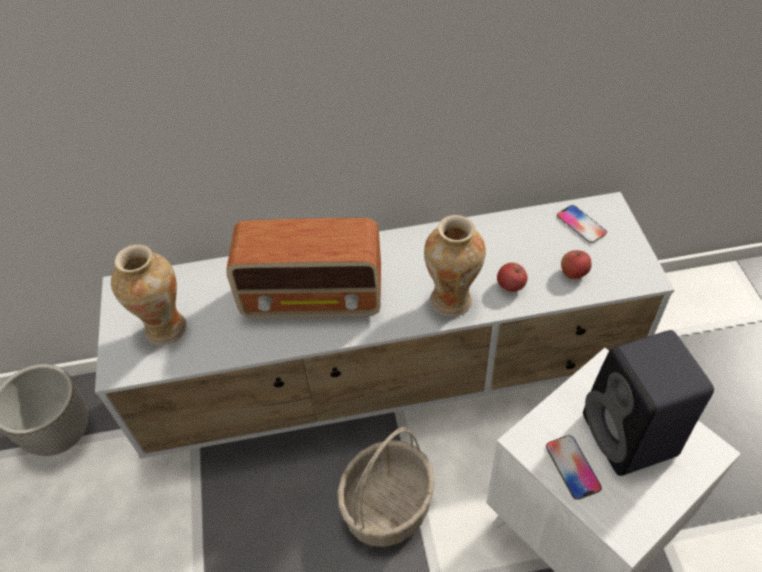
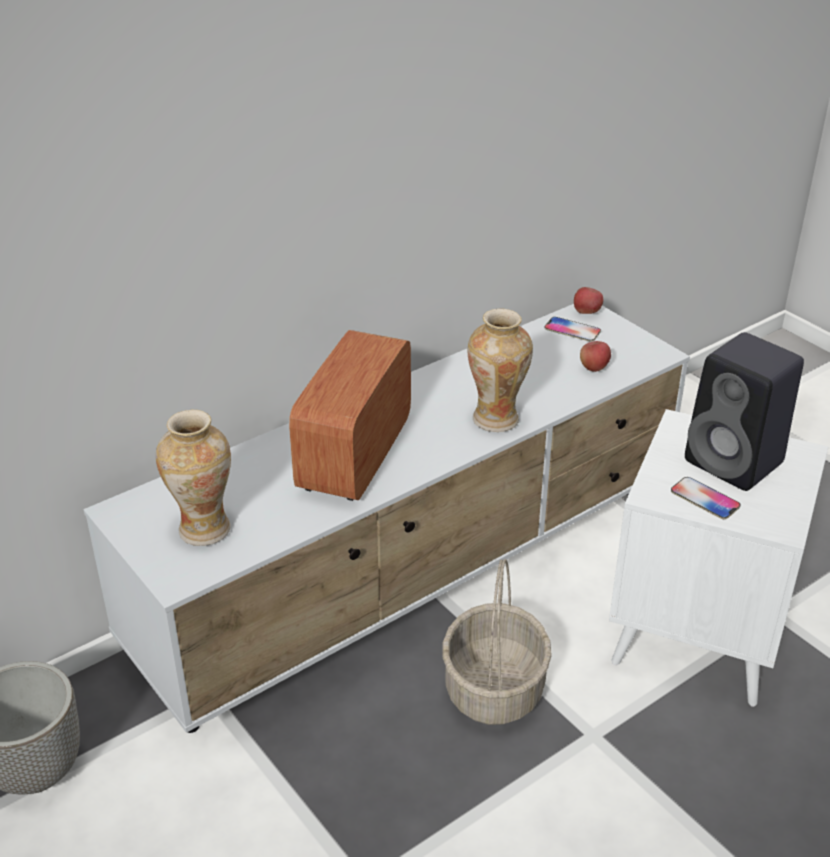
camera: 30 degrees left, 15 degrees down
radio [226,218,381,318] -> radio turned 135 degrees clockwise [289,330,411,501]
apple [497,263,528,292] -> apple moved to [574,287,603,314]

